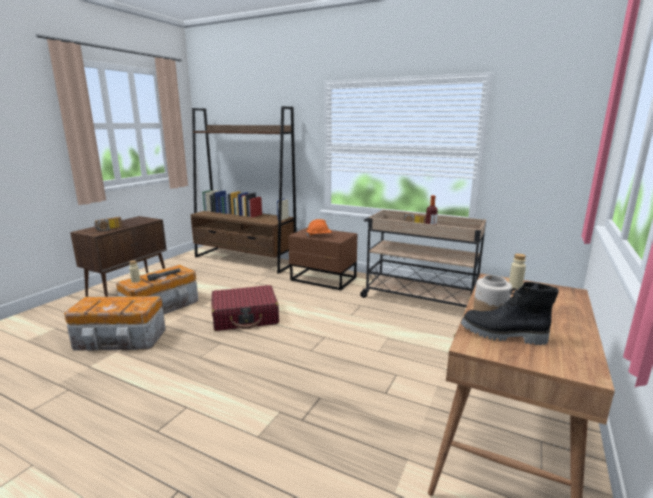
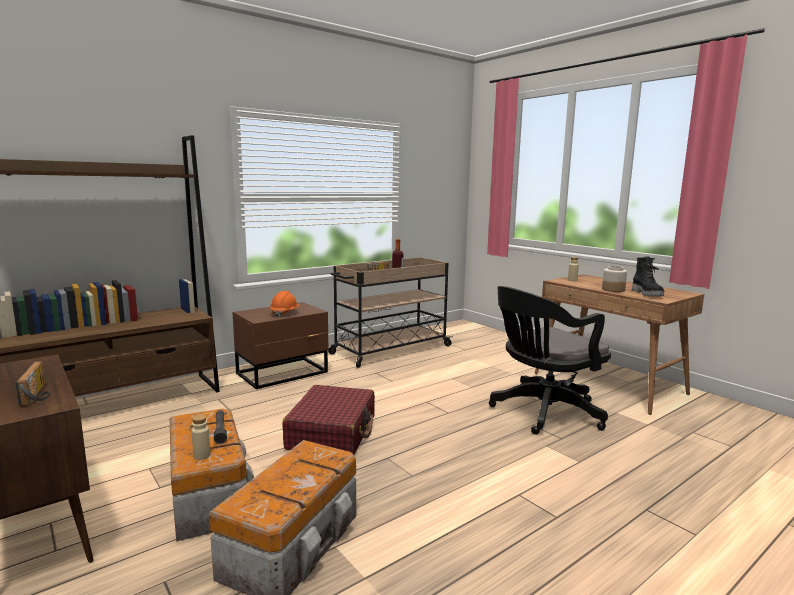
camera: 65 degrees left, 5 degrees down
black boot [461,282,559,345] -> black boot turned 45 degrees counterclockwise [632,256,664,296]
none -> black office chair [489,286,611,435]

